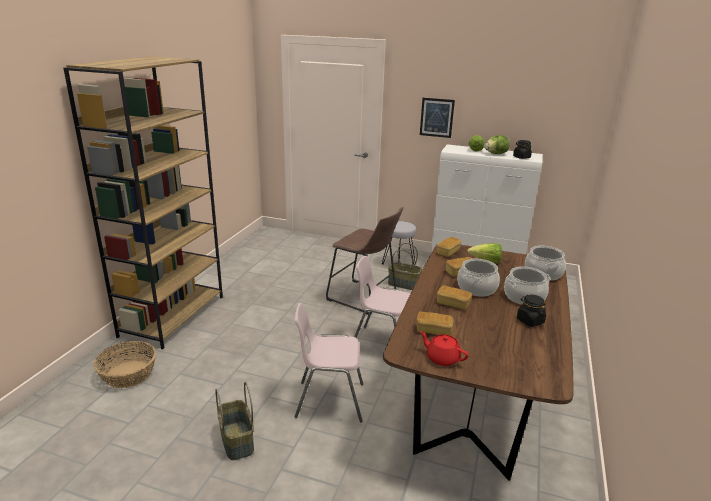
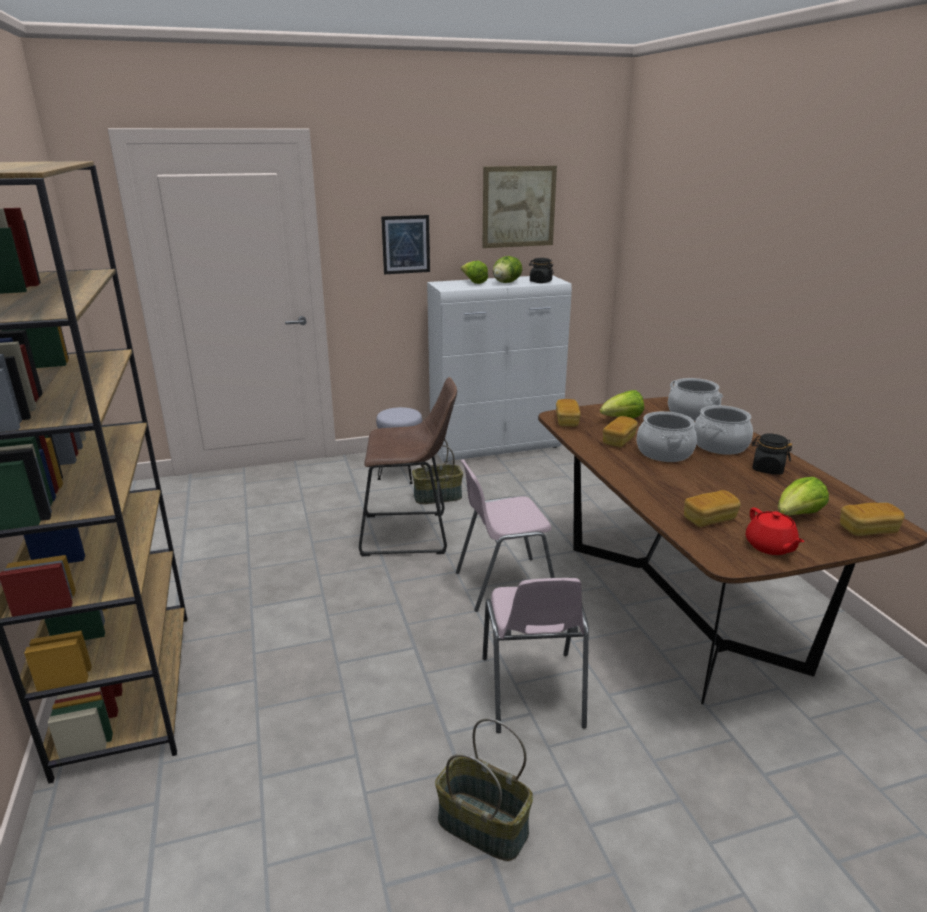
camera: 35 degrees left, 0 degrees up
basket [93,341,156,388] -> none
pink chair [294,303,363,422] -> pink chair turned 60 degrees counterclockwise [482,578,589,733]
red teapot [419,331,469,366] -> red teapot turned 105 degrees counterclockwise [746,507,805,555]
bread [437,285,472,310] -> bread moved to [840,503,904,536]
none -> picture [482,166,557,248]
none -> lettuce [778,477,829,515]

